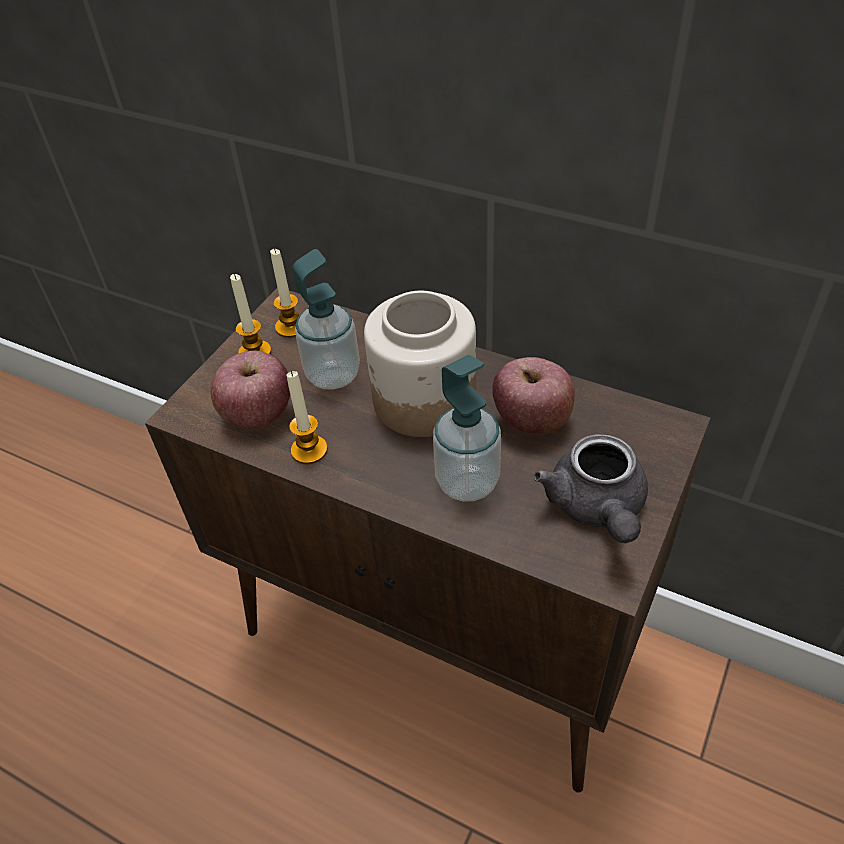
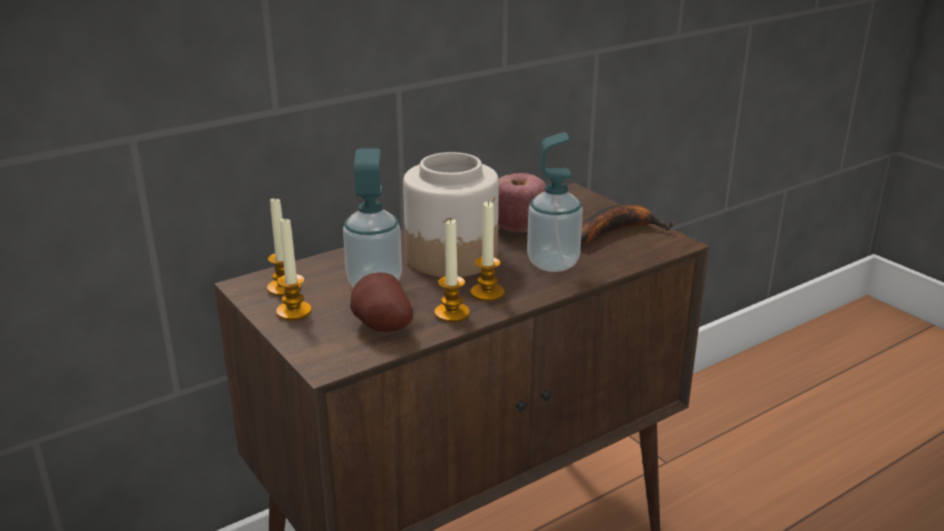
camera: 65 degrees left, 20 degrees down
apple [211,351,290,430] -> potato [350,272,413,332]
grey teapot [534,434,648,543] -> banana [581,204,673,244]
none -> candle [471,200,504,301]

